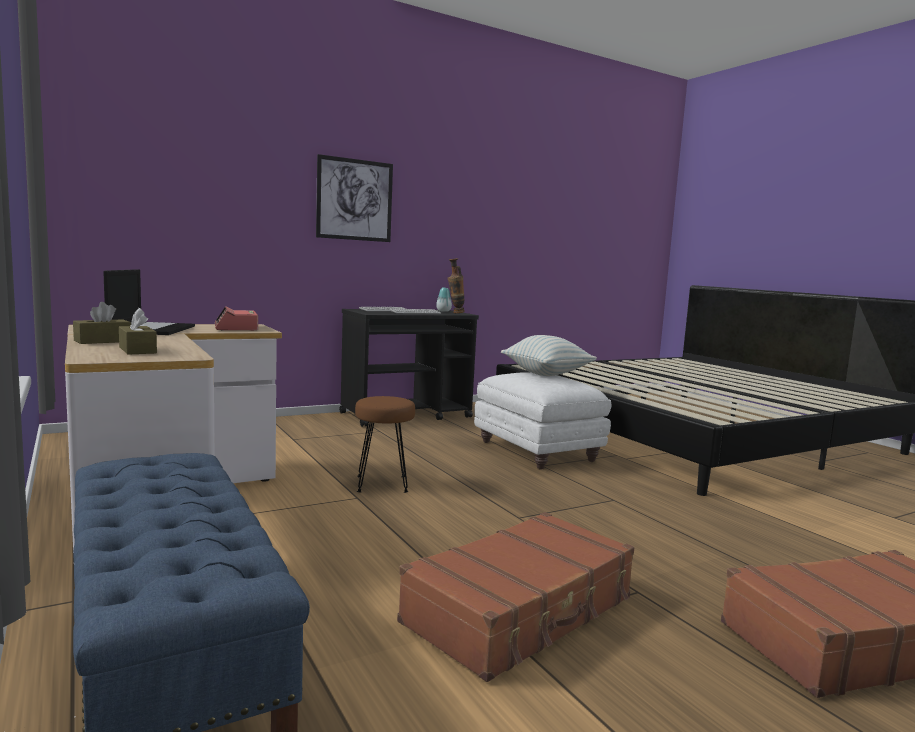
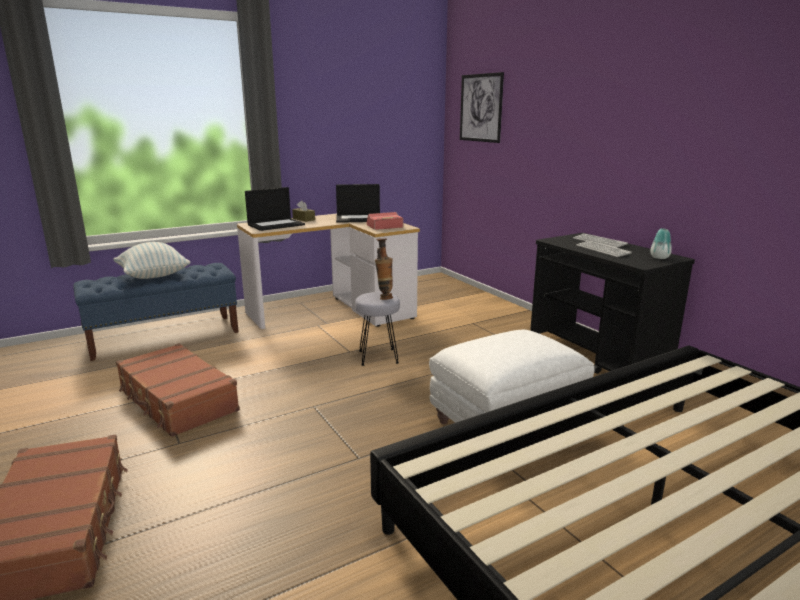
camera: 90 degrees right, 10 degrees up
brown tissue box [119,308,157,354] -> laptop [245,187,305,231]
picture [316,154,393,242] -> picture moved to [460,72,504,143]
brown stool [355,396,415,493] -> grey stool [355,292,400,366]
vase [448,258,465,313] -> vase moved to [375,238,393,300]
pillow [501,335,597,376] -> pillow moved to [113,242,190,279]

